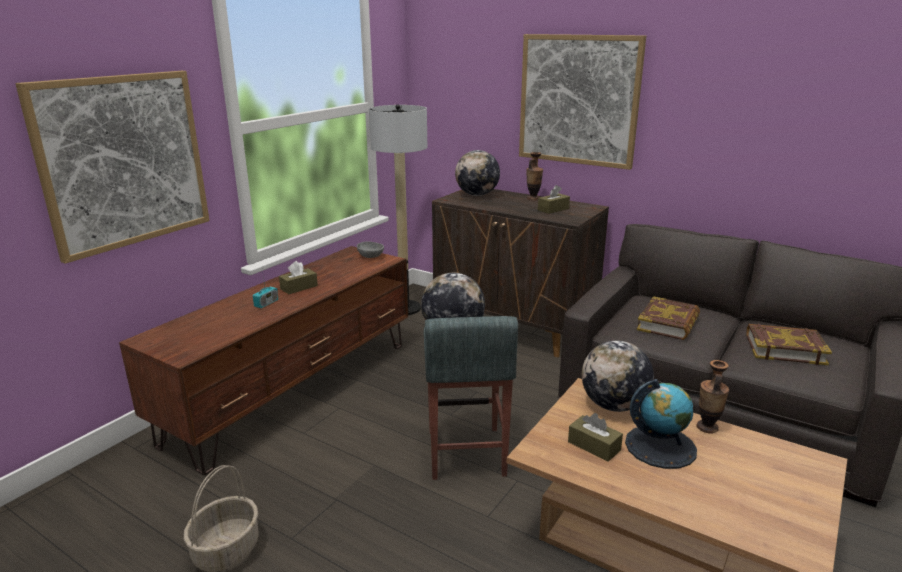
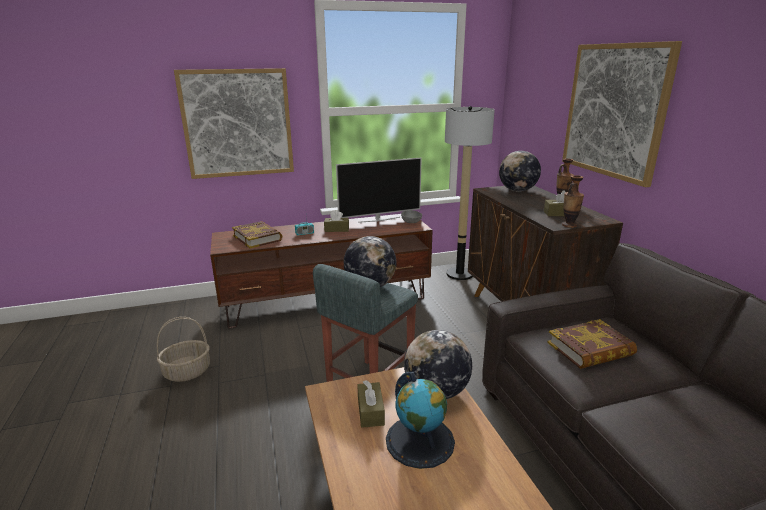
camera: 40 degrees right, 0 degrees up
vase [697,360,729,434] -> vase moved to [562,175,584,228]
book [746,324,832,365] -> book moved to [232,221,282,248]
none -> television [336,158,422,223]

